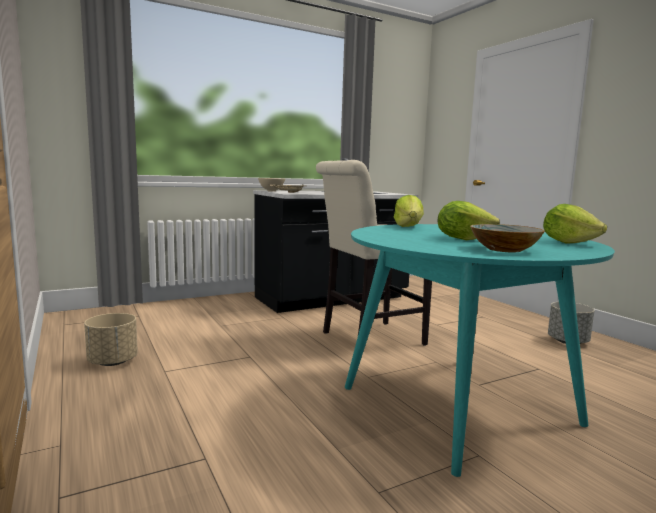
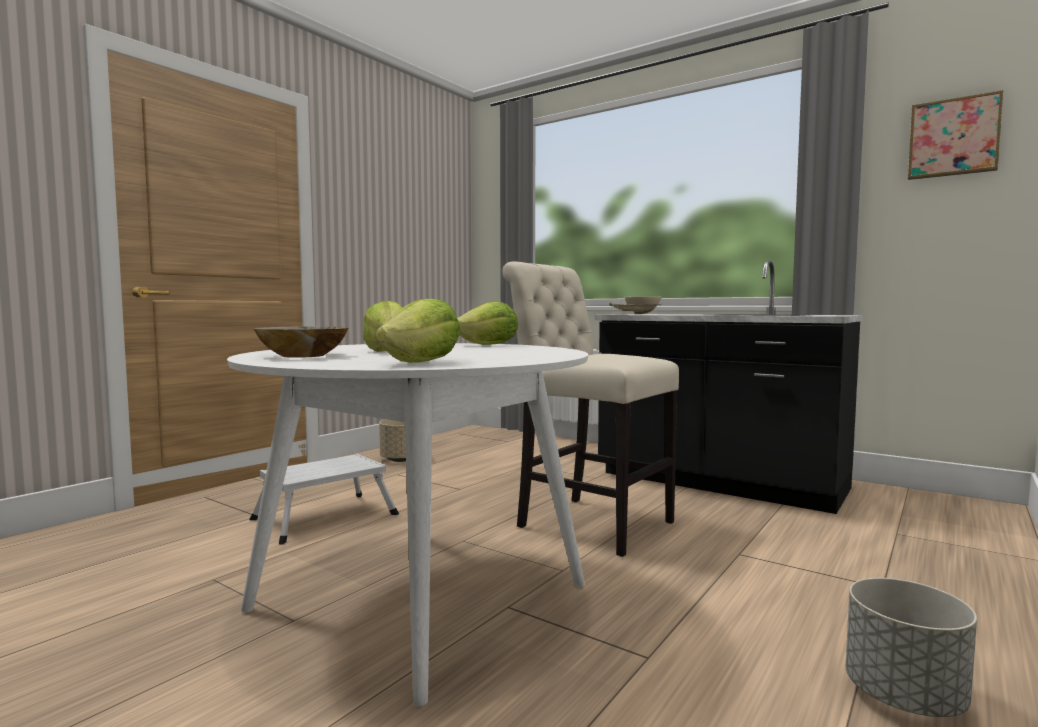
camera: 65 degrees right, 5 degrees down
turquoise dining table [345,224,615,477] -> white dining table [227,343,589,706]
none -> white step ladder [249,454,399,544]
none -> picture [908,90,1003,180]

